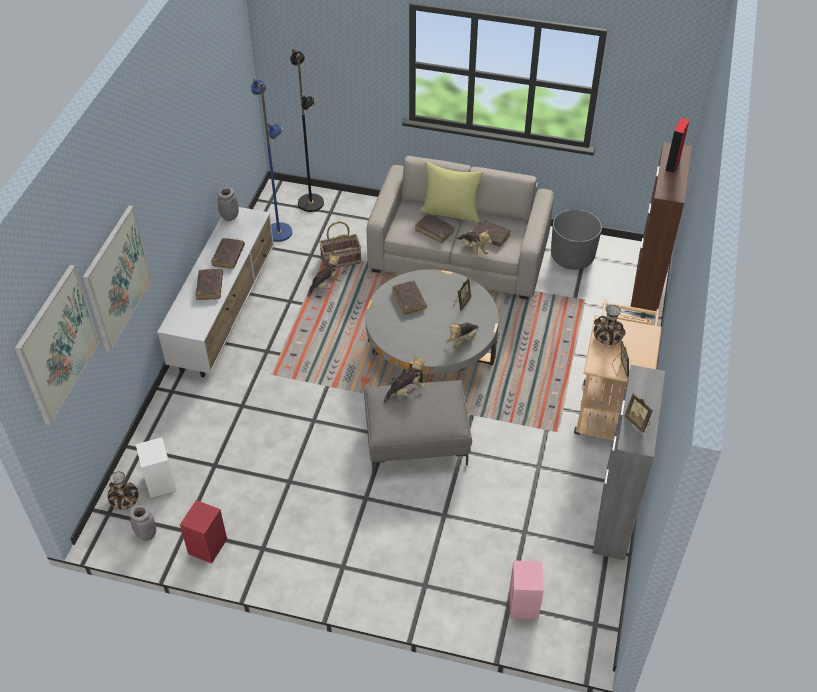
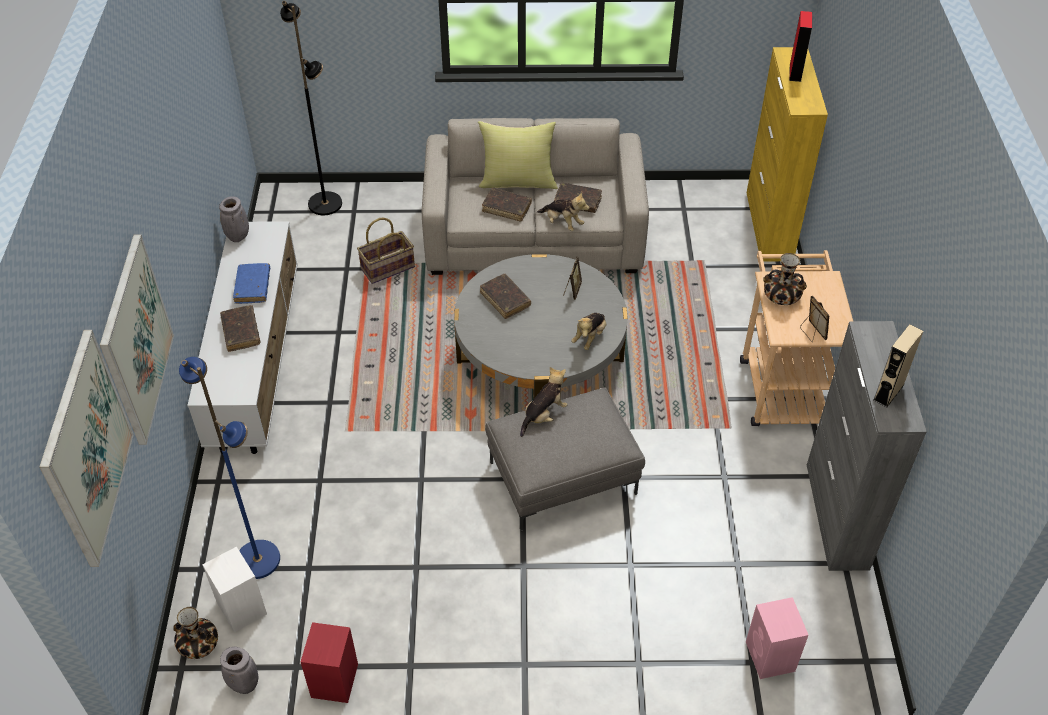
camera: 15 degrees left, 0 degrees up
brown book [211,238,245,269] -> blue book [233,263,270,304]
blue floor lamp [251,79,292,242] -> blue floor lamp moved to [179,357,280,579]
plush toy [308,253,341,297] -> none
grey planter [551,209,602,270] -> none
picture frame [624,393,653,433] -> beige speaker [873,324,924,407]
brown cabinet [631,142,692,311] -> yellow cabinet [747,47,828,261]

